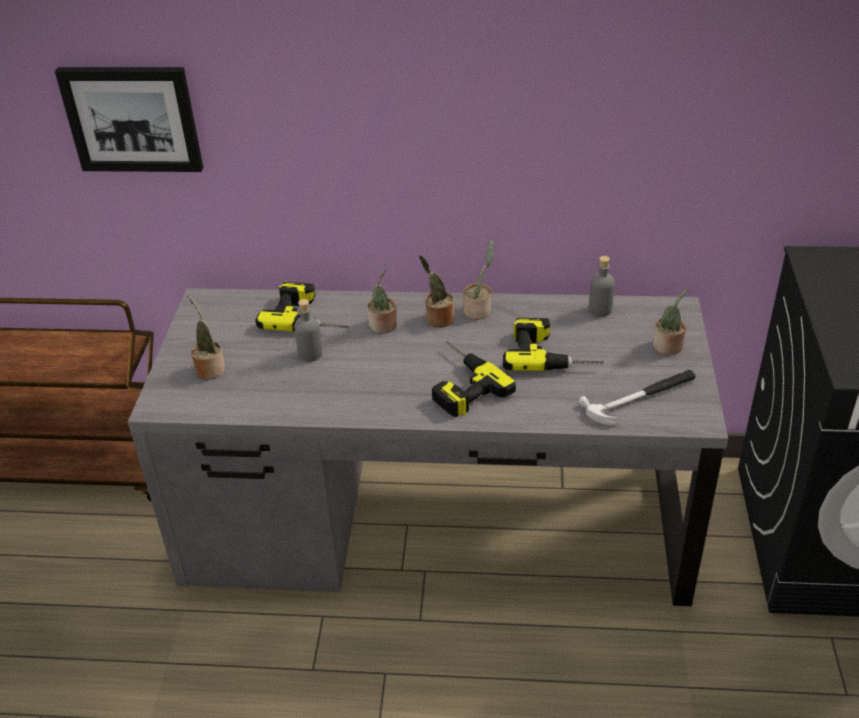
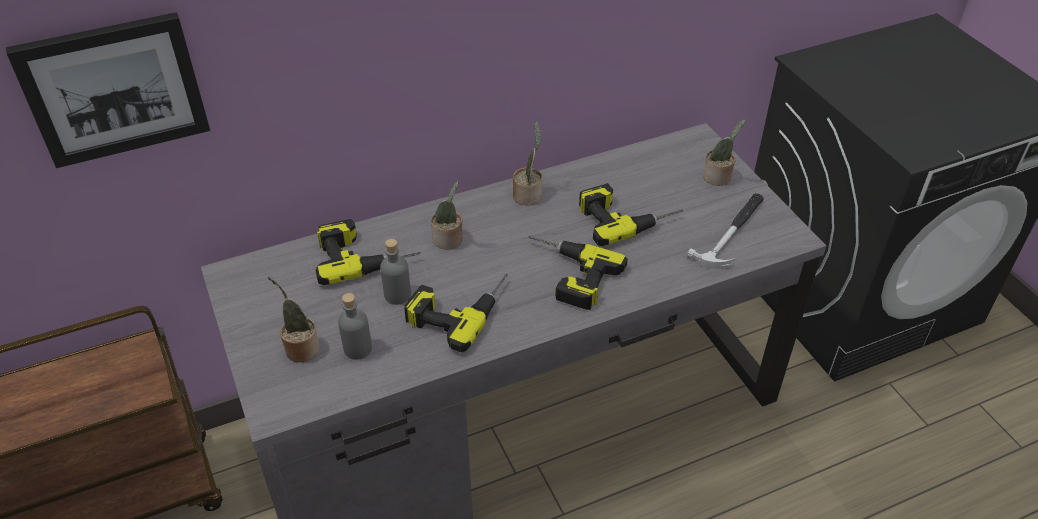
camera: 30 degrees left, 5 degrees up
potted plant [419,255,454,327] -> none
grey bottle [589,256,615,317] -> grey bottle moved to [338,293,372,360]
none -> power drill [404,274,508,352]

